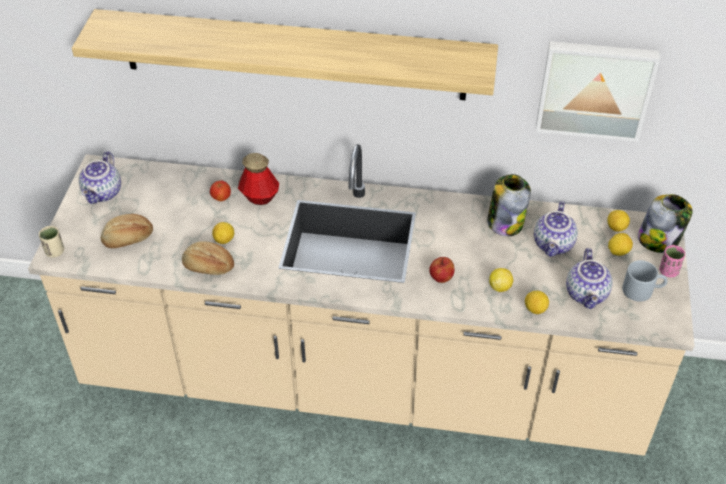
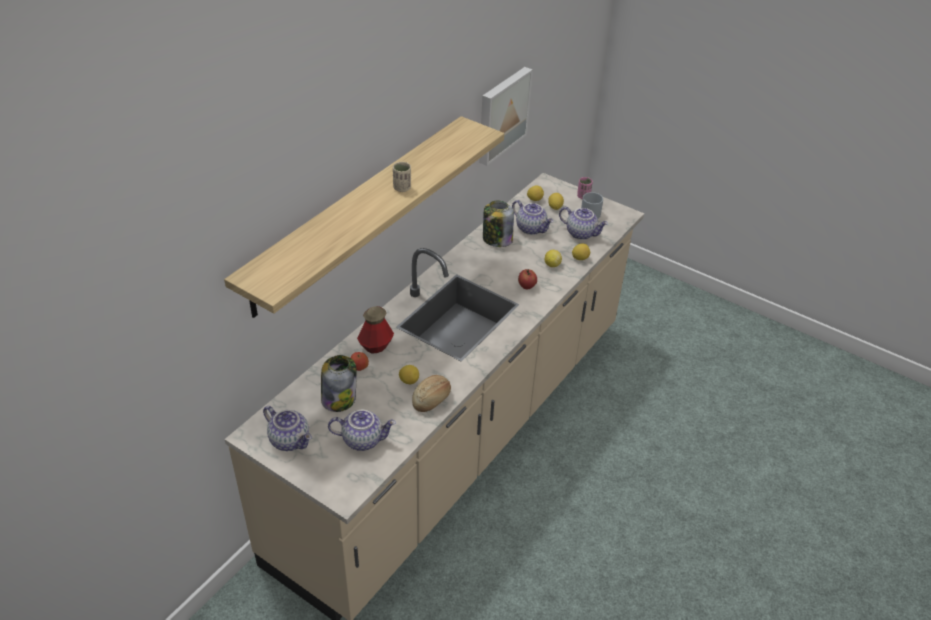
camera: 65 degrees left, 5 degrees down
beige cup [39,226,64,258] -> beige cup moved to [393,162,411,192]
bread [101,214,153,248] -> teapot [328,410,396,451]
jar [638,194,693,253] -> jar moved to [321,355,357,412]

